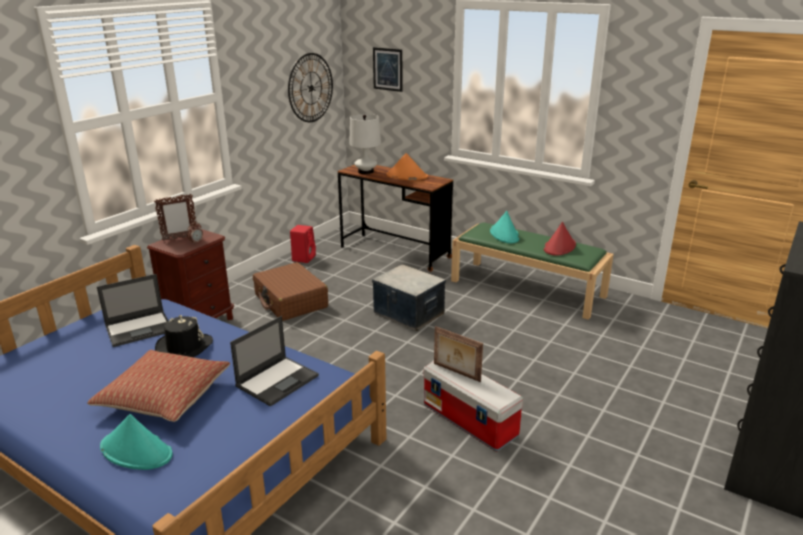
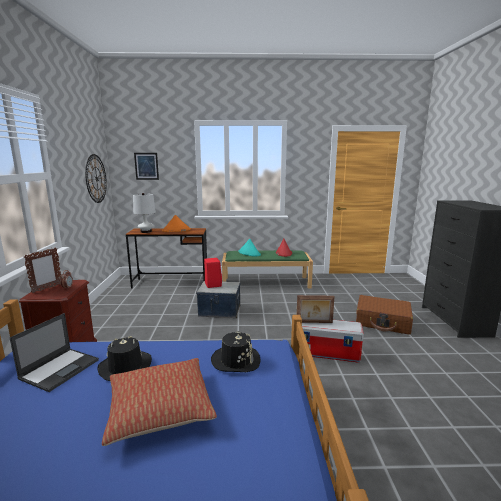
camera: 35 degrees left, 10 degrees down
turquoise hat [100,414,173,470] -> none
laptop [230,316,319,407] -> black hat [211,331,261,372]
brown suitcase [253,262,328,321] -> brown suitcase moved to [356,295,413,335]
red speaker [290,225,316,263] -> red speaker moved to [204,258,222,288]

